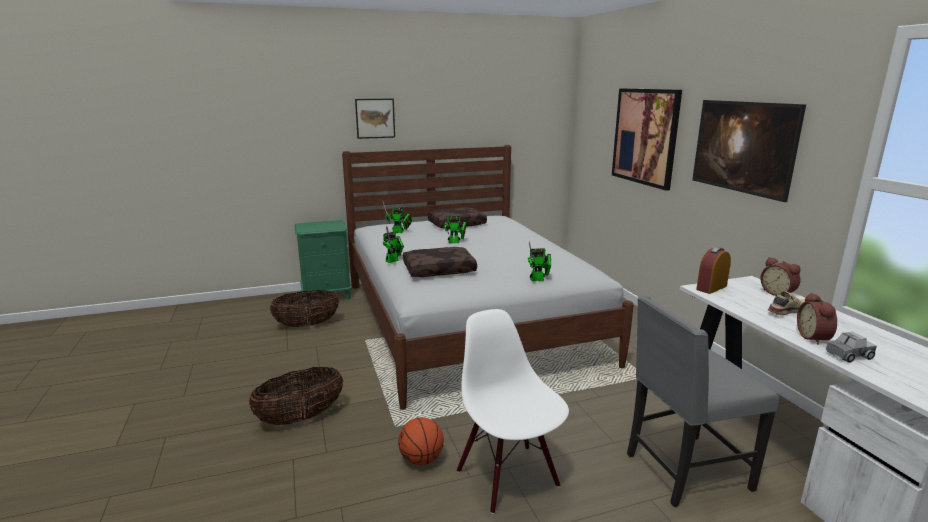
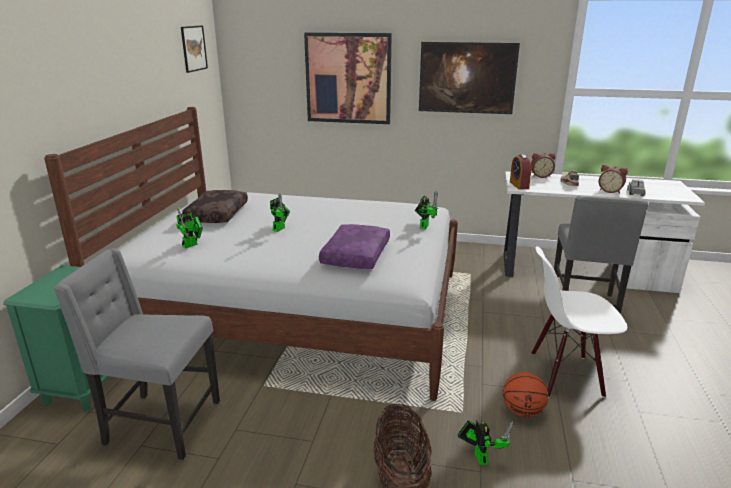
camera: 60 degrees left, 5 degrees up
basket [270,290,339,327] -> grey chair [53,248,220,460]
picture [355,99,395,139] -> picture moved to [181,25,208,73]
toy robot [383,226,404,263] -> toy robot moved to [458,420,514,465]
brown pillow [403,247,477,277] -> purple pillow [319,224,390,269]

